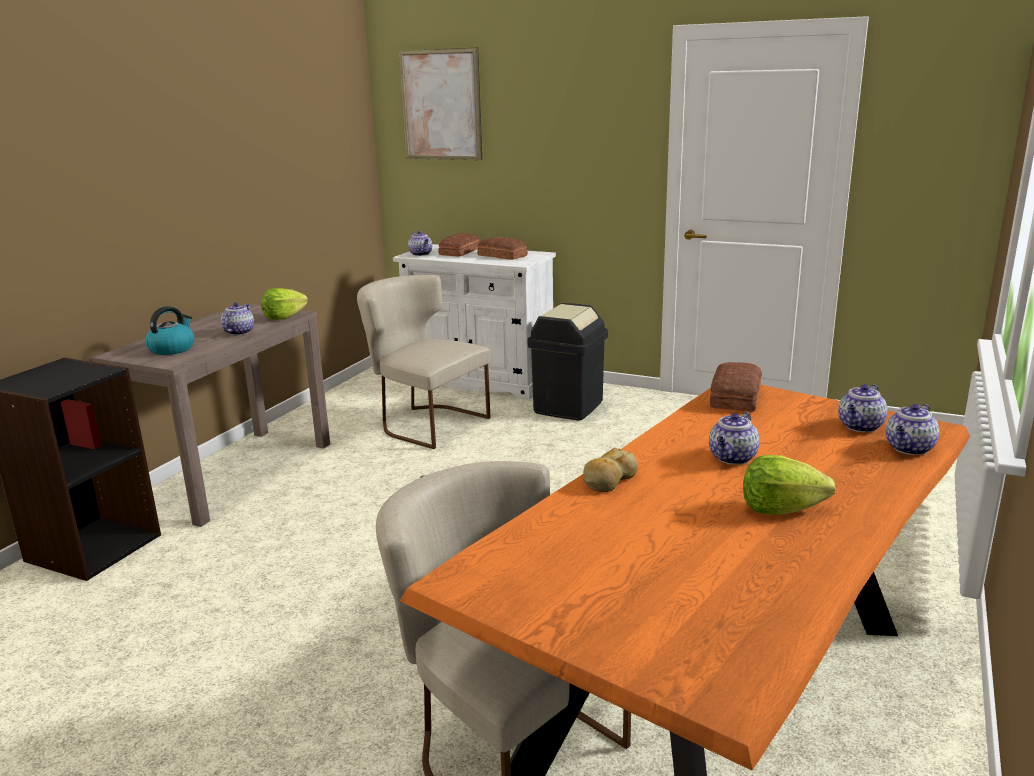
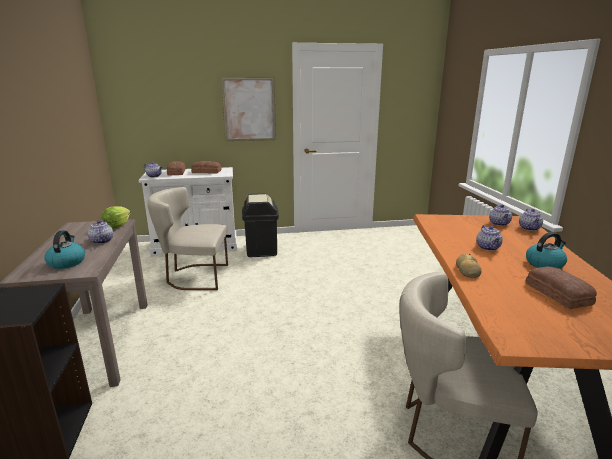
camera: 35 degrees left, 0 degrees up
picture [399,48,482,160] -> picture moved to [221,77,276,141]
bread [710,362,762,412] -> bread moved to [525,267,597,309]
lettuce [743,455,836,515] -> kettle [526,232,567,269]

